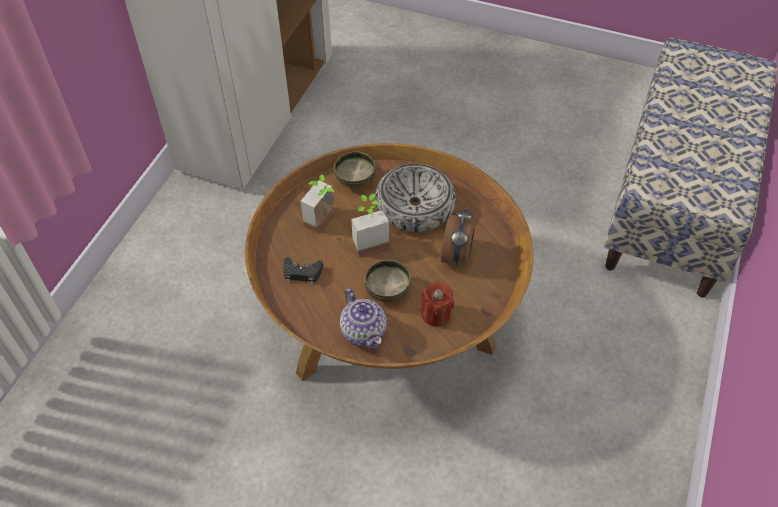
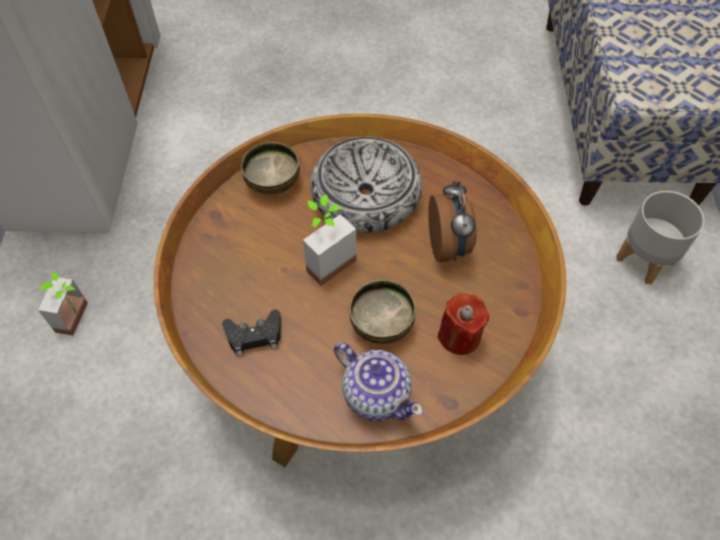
camera: 20 degrees left, 5 degrees up
potted plant [300,174,334,232] -> potted plant moved to [38,272,88,335]
none -> grey planter [616,191,705,284]

